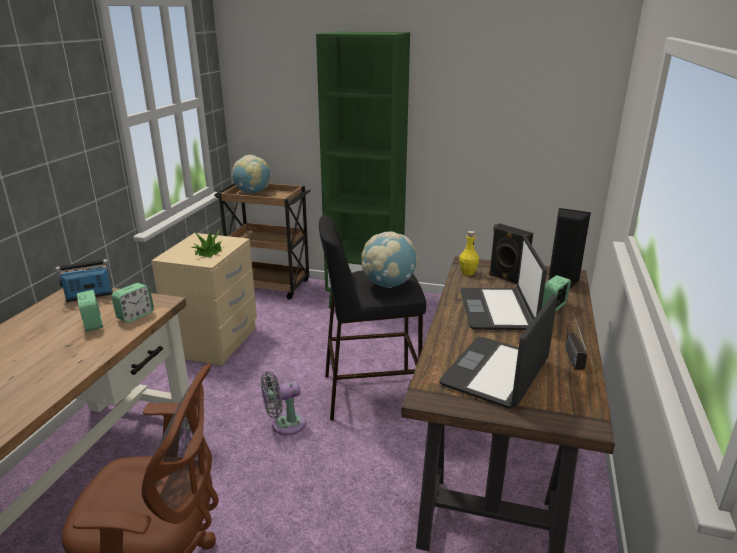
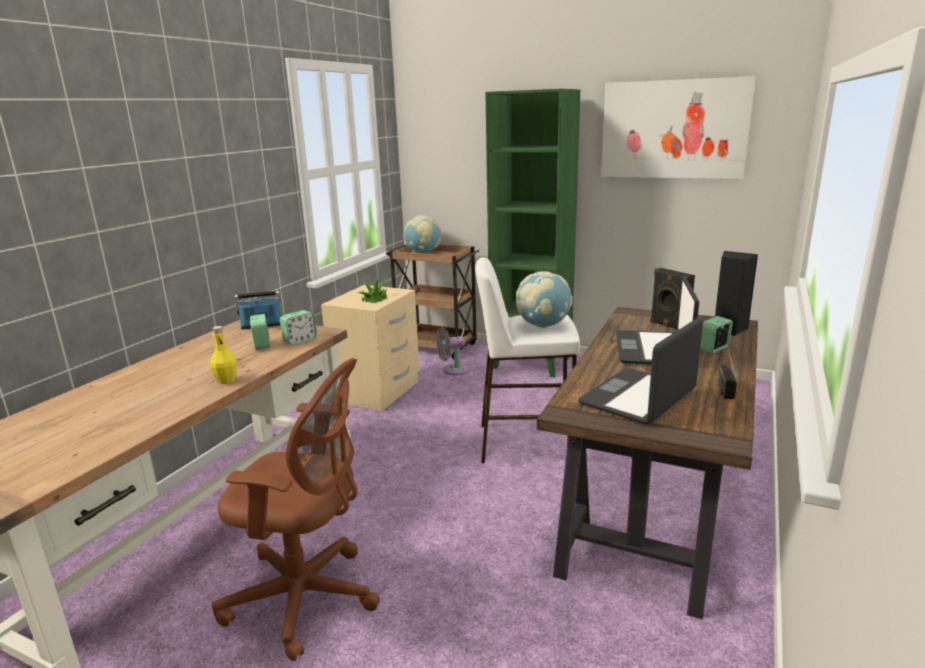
camera: 10 degrees right, 5 degrees down
grey fan [261,371,306,435] -> grey fan moved to [437,327,468,375]
black stool [319,215,426,420] -> white stool [475,257,580,463]
yellow bottle [459,231,479,276] -> yellow bottle moved to [210,326,237,384]
none -> picture [601,76,756,179]

